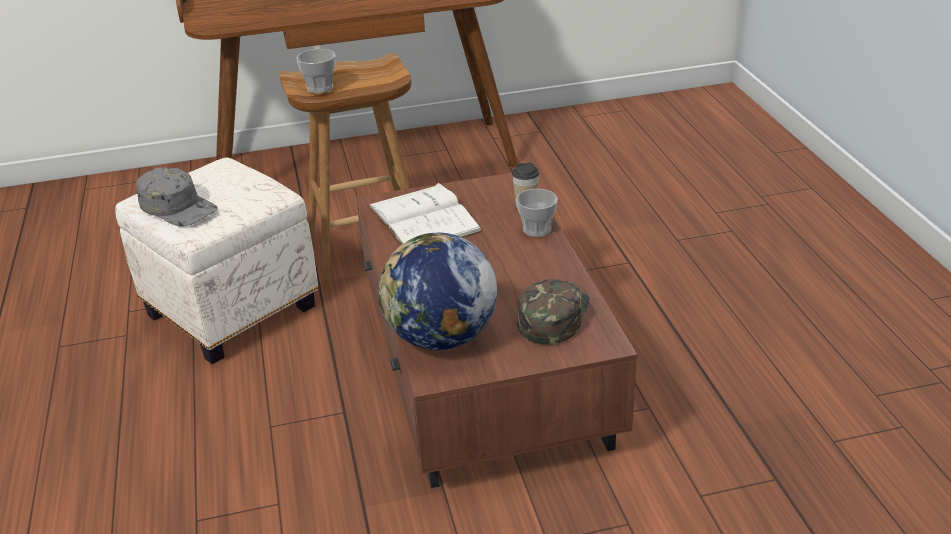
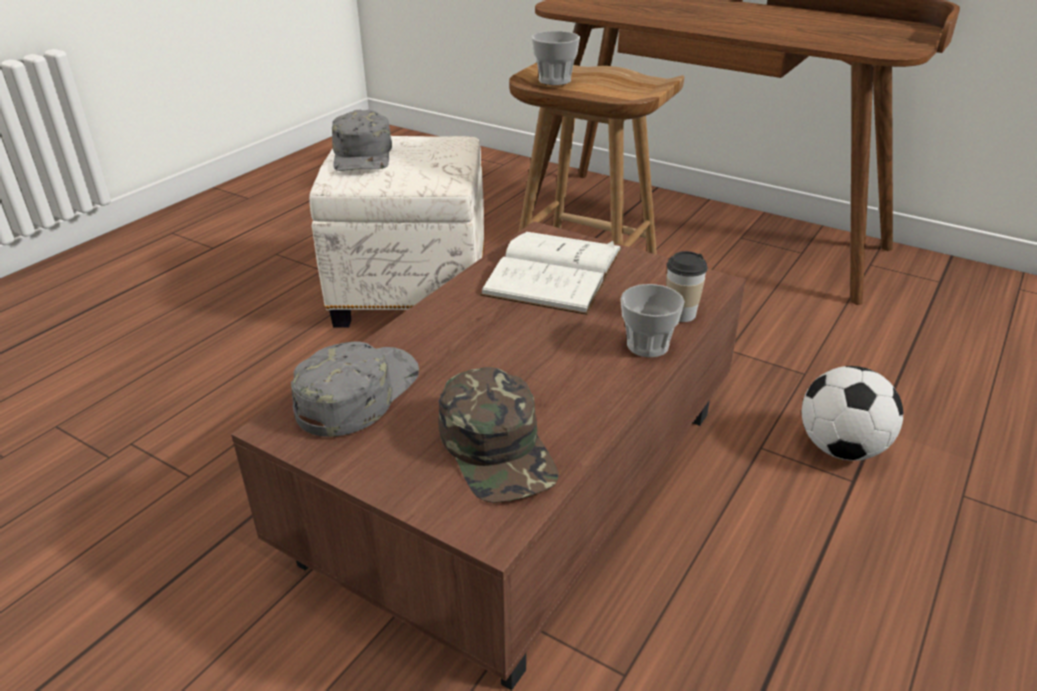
camera: 45 degrees right, 0 degrees up
globe [378,232,497,350] -> grey cap [291,341,419,437]
green cap [517,279,590,344] -> green cap turned 90 degrees clockwise [439,367,558,503]
none -> football [801,366,903,461]

